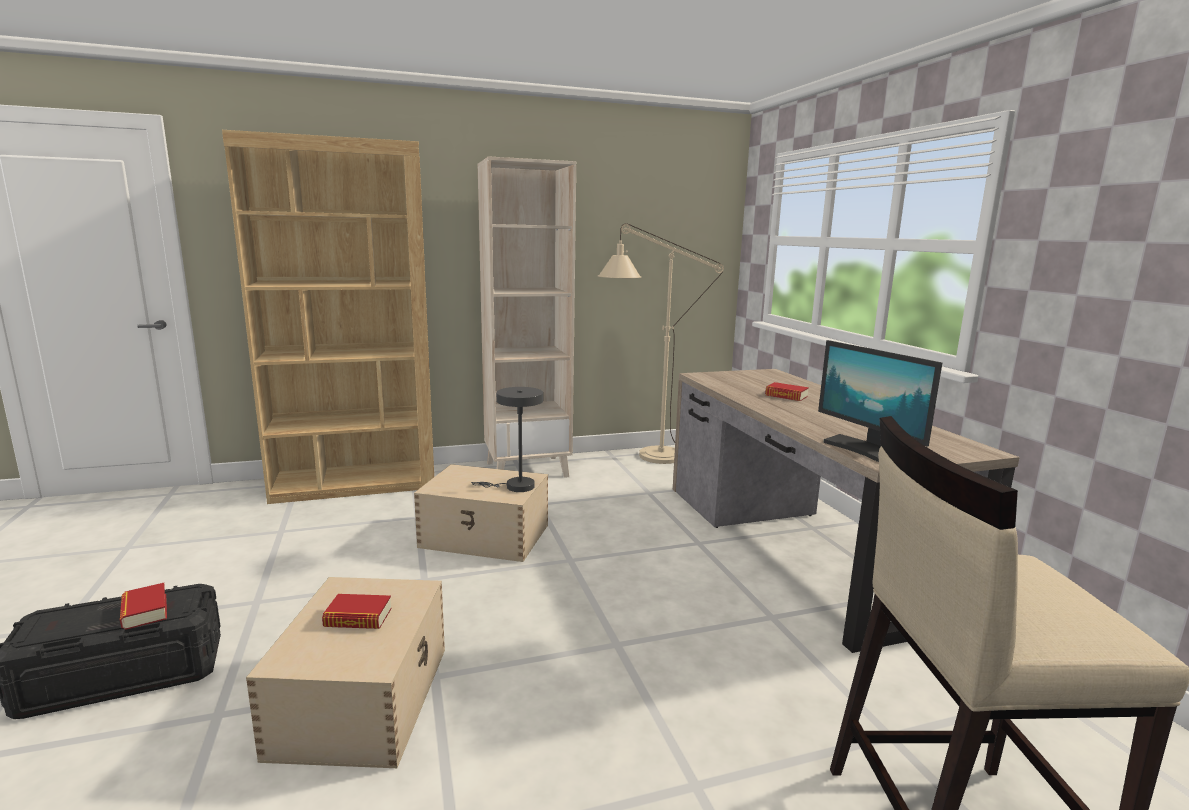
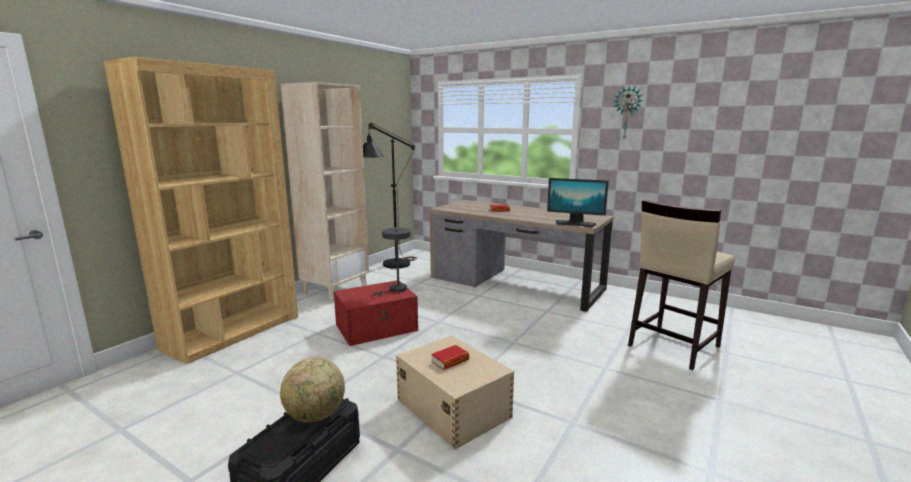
camera: 40 degrees left, 0 degrees up
book [120,583,167,630] -> globe [280,358,345,423]
beige storage box [414,464,548,562] -> red storage box [334,281,418,346]
beige floor lamp [598,223,724,464] -> black floor lamp [363,123,417,269]
none -> wall clock [614,85,644,140]

